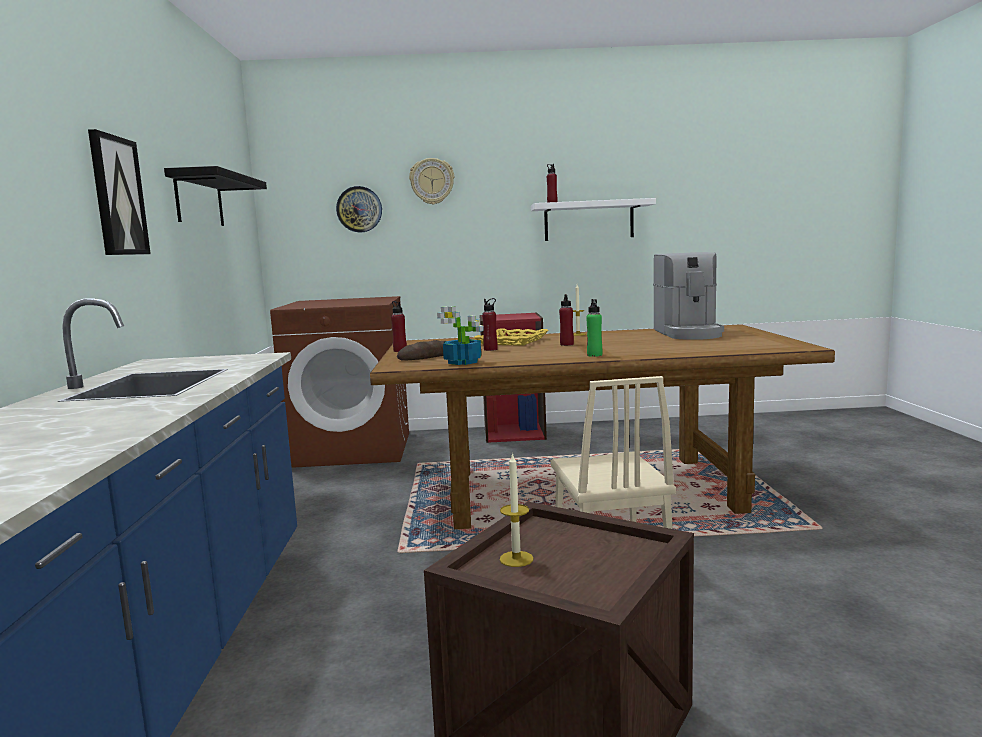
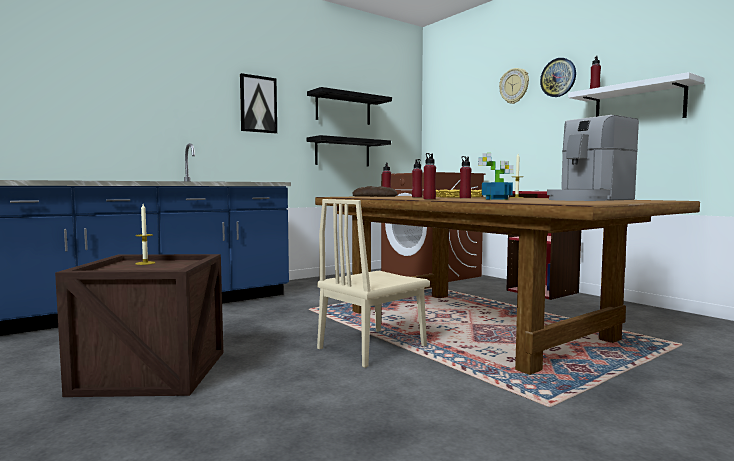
camera: 55 degrees right, 5 degrees down
wall clock [336,186,382,233] -> wall clock moved to [540,58,576,97]
potted plant [437,306,484,365] -> potted plant moved to [478,153,514,200]
green bottle [586,299,602,357] -> red bottle [423,153,436,199]
none -> black shelf [306,135,391,166]

